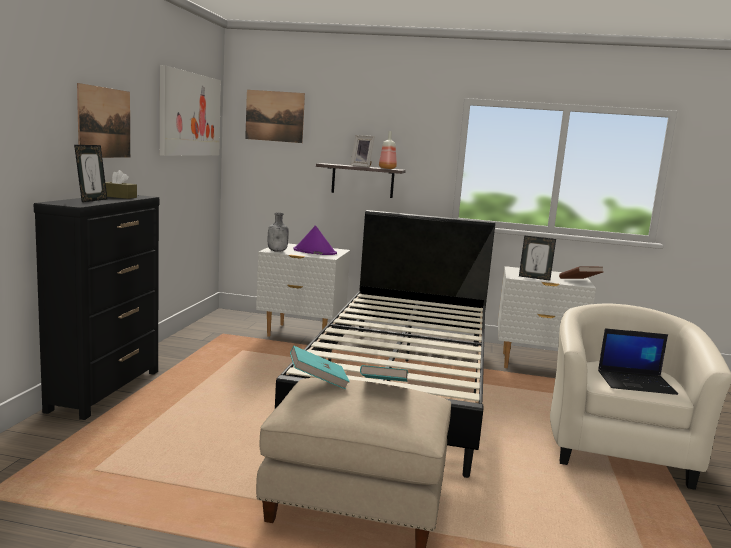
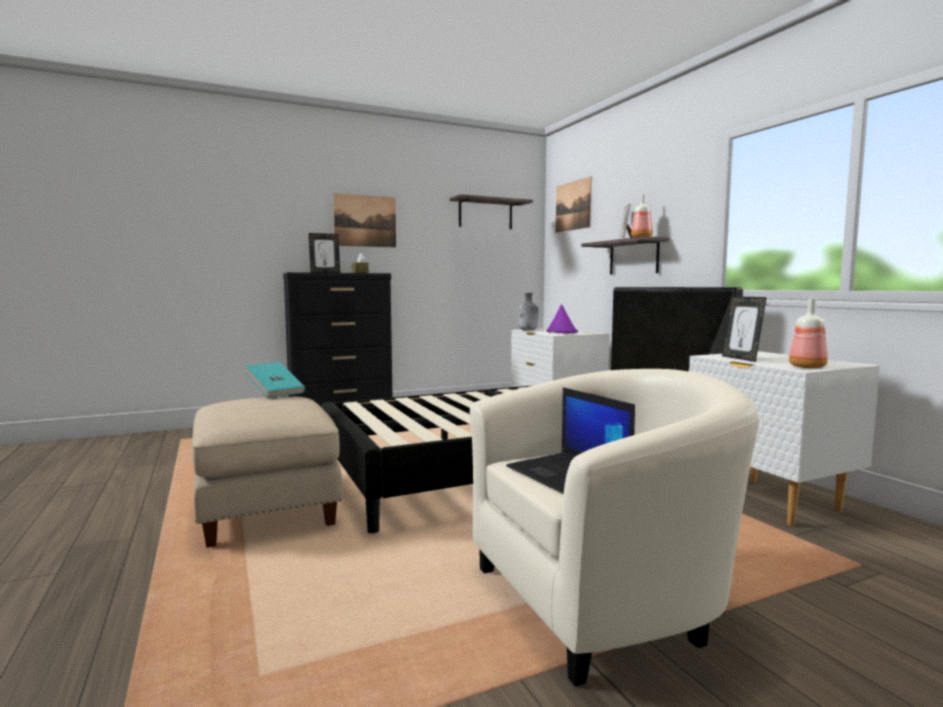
camera: 55 degrees right, 5 degrees down
picture [160,65,221,156] -> shelf [449,194,533,229]
turquoise book [360,365,408,382] -> none
brown book [559,266,603,279] -> bottle [789,299,828,368]

